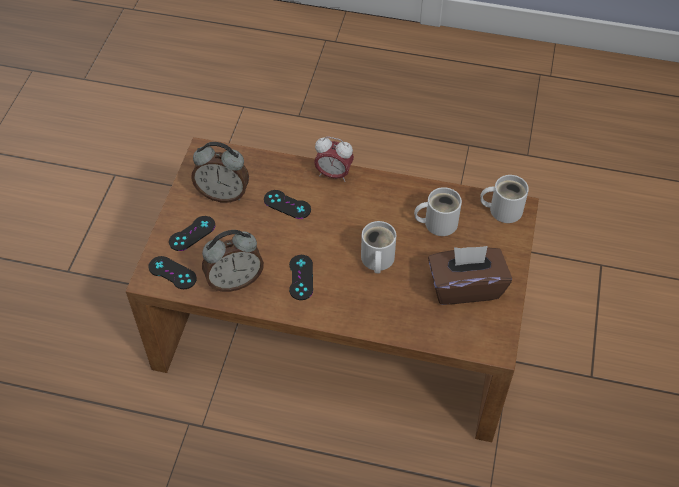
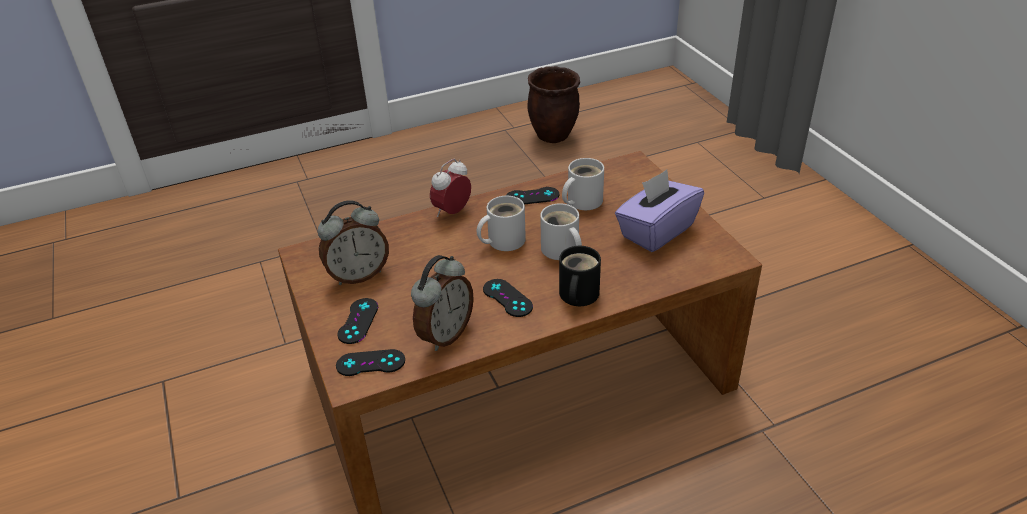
camera: 35 degrees left, 15 degrees down
black game controller [264,190,311,219] -> black game controller moved to [506,187,559,204]
alarm clock [314,137,354,182] -> alarm clock turned 150 degrees clockwise [430,159,471,217]
brown tissue box [428,246,512,305] -> purple tissue box [615,170,704,252]
white mug [480,175,529,223] -> white mug moved to [477,196,526,251]
none -> brown planter [527,66,580,143]
none -> black mug [559,246,601,306]

